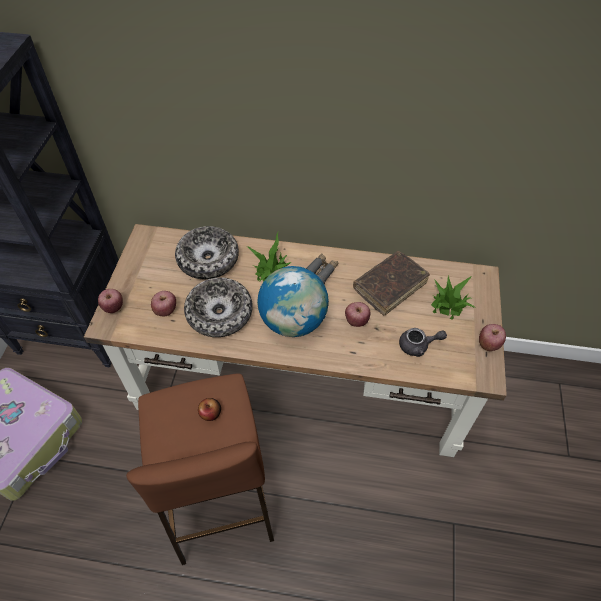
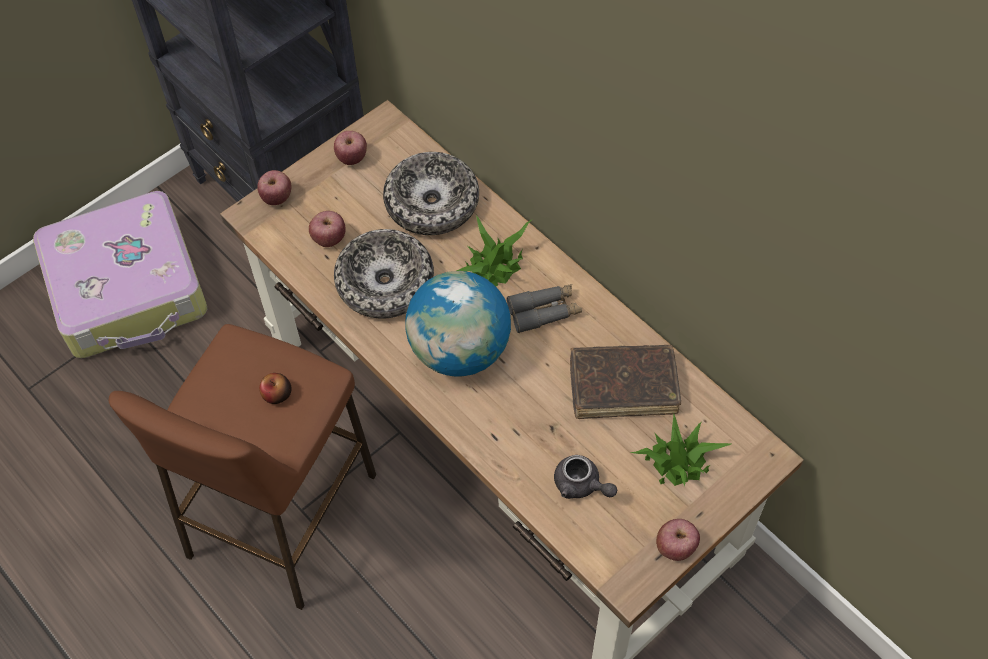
camera: 40 degrees right, 5 degrees up
apple [345,302,371,327] -> apple moved to [334,131,367,165]

